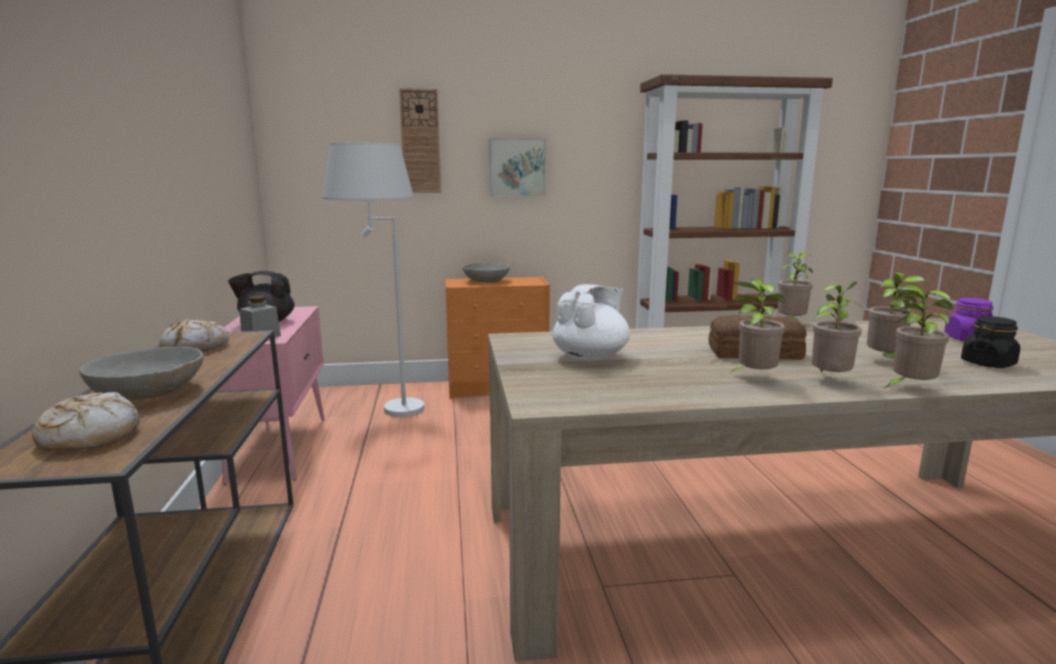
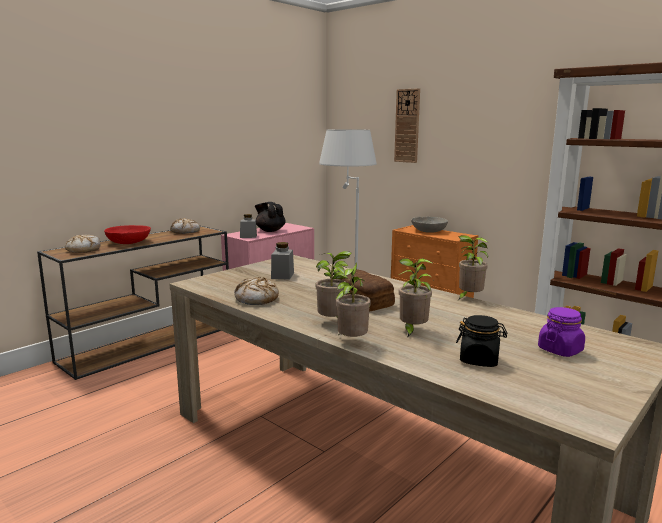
camera: 50 degrees right, 0 degrees up
grey bowl [79,347,204,400] -> red bowl [104,225,151,244]
picture [488,138,546,197] -> none
white teapot [552,284,630,361] -> grey jar [271,242,294,280]
potted plant [731,279,785,372] -> none
none -> bread [234,277,279,305]

